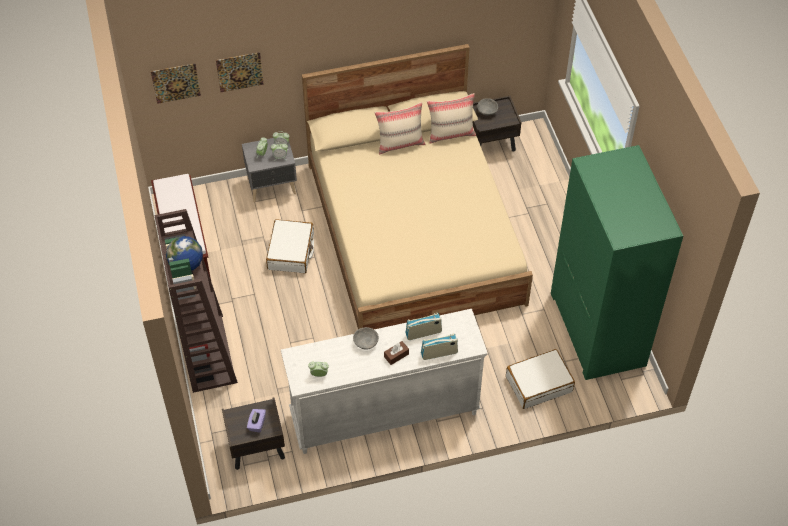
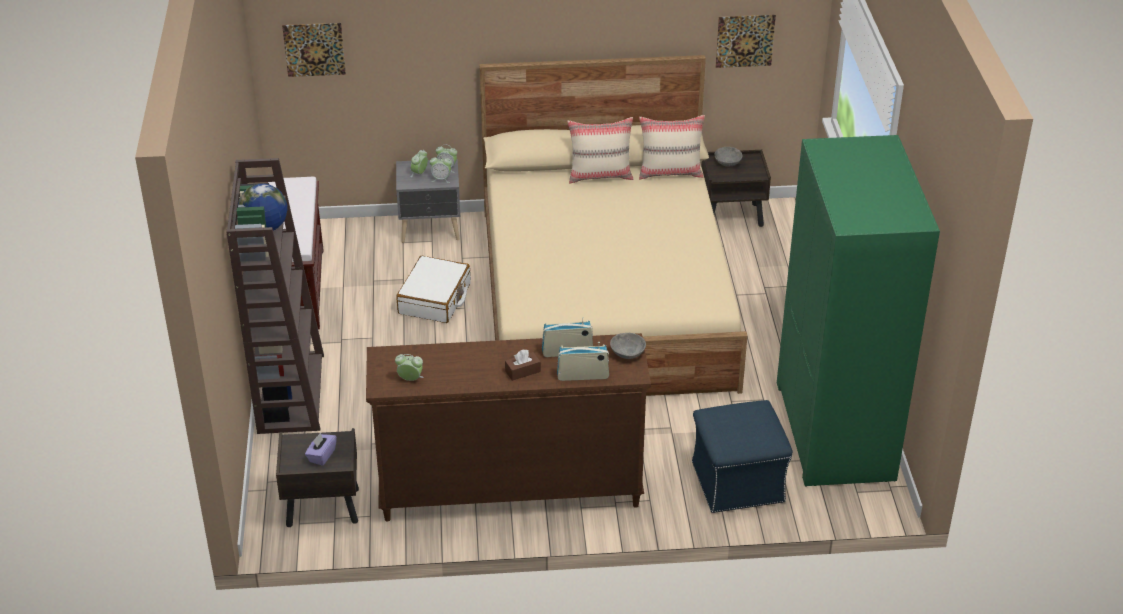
camera: 10 degrees right, 15 degrees down
picture [216,52,264,92] -> picture moved to [716,15,776,68]
white dresser [281,309,488,454] -> brown dresser [366,333,651,522]
grey bowl [353,327,379,350] -> grey bowl moved to [610,333,646,359]
white suitcase [506,349,575,409] -> blue ottoman [692,400,793,513]

